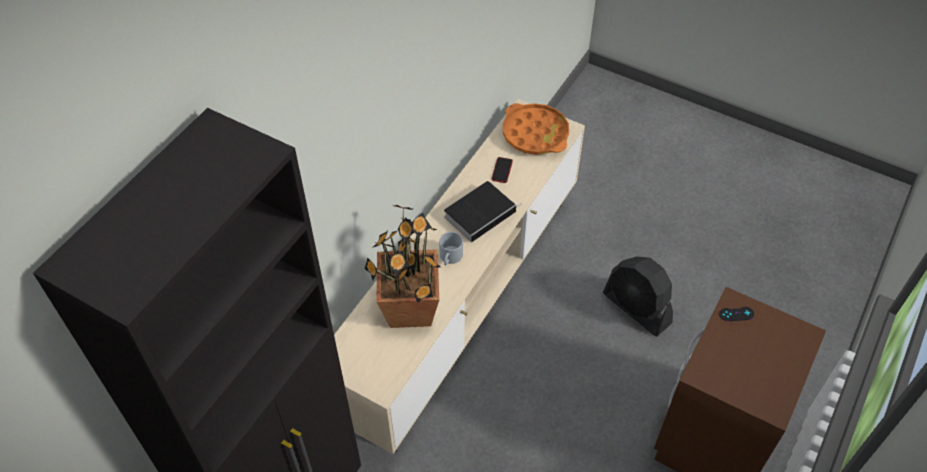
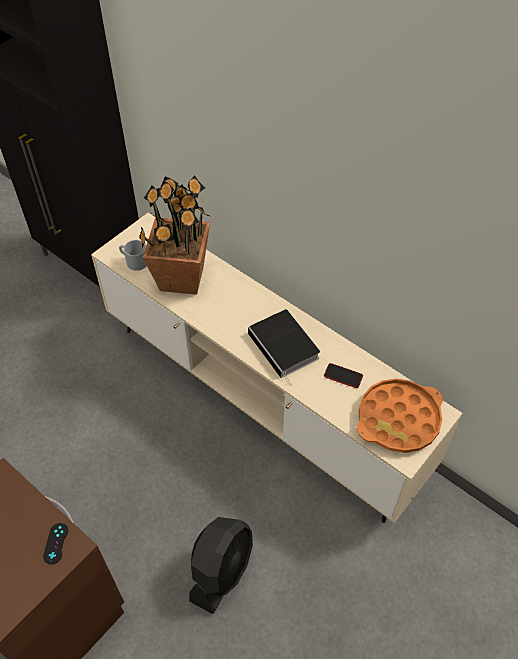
camera: 100 degrees right, 0 degrees up
grey mug [439,232,463,265] -> grey mug moved to [119,240,147,271]
black fan [603,256,673,336] -> black fan turned 150 degrees clockwise [189,517,253,614]

